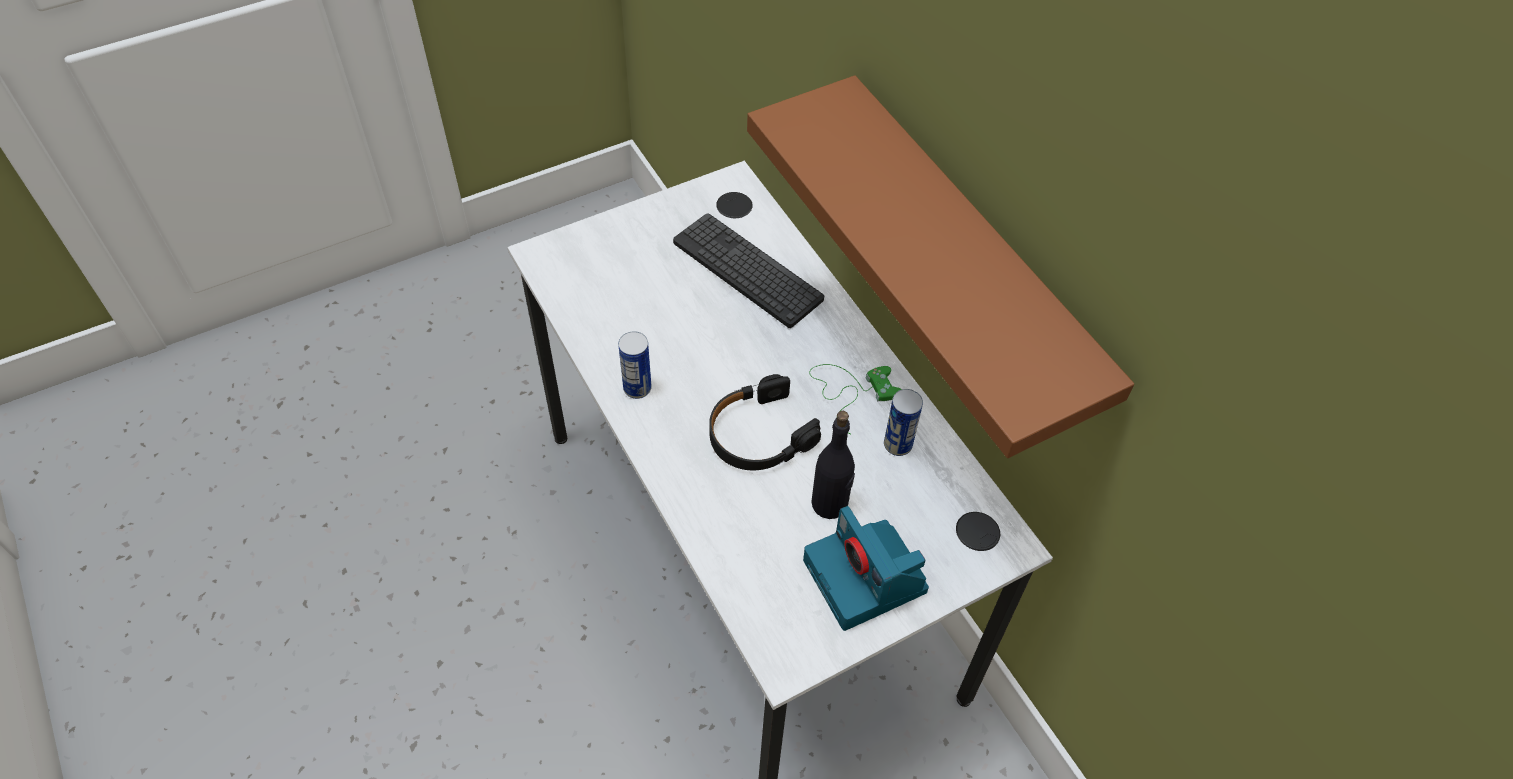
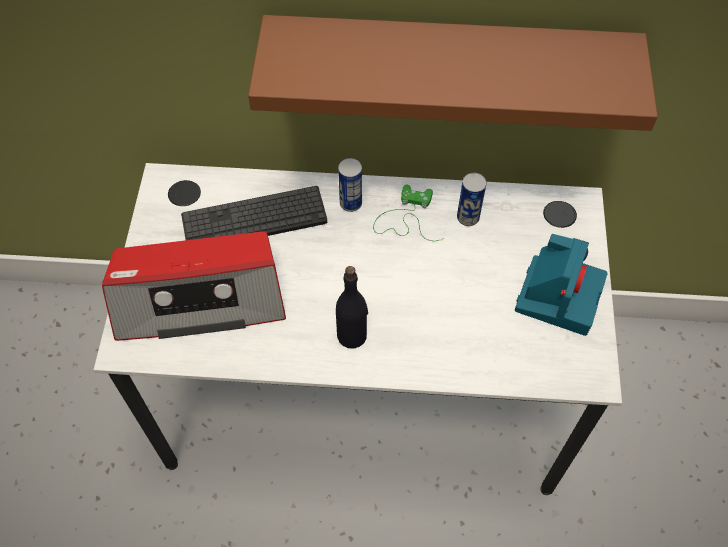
camera: 55 degrees left, 5 degrees up
can [618,331,652,399] -> can moved to [338,158,362,212]
black headphones [709,374,821,470] -> none
camera [803,506,929,631] -> camera turned 75 degrees counterclockwise [515,234,608,336]
black bottle [811,411,855,519] -> black bottle moved to [336,266,368,349]
none -> radio [102,231,286,341]

